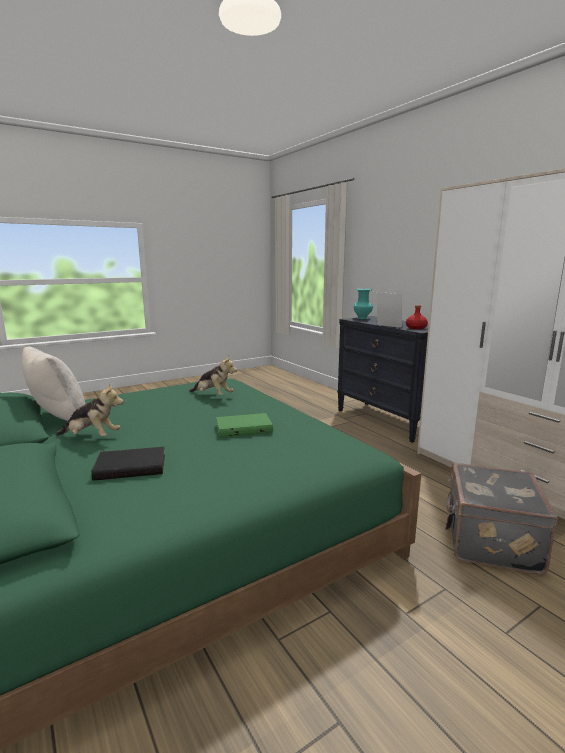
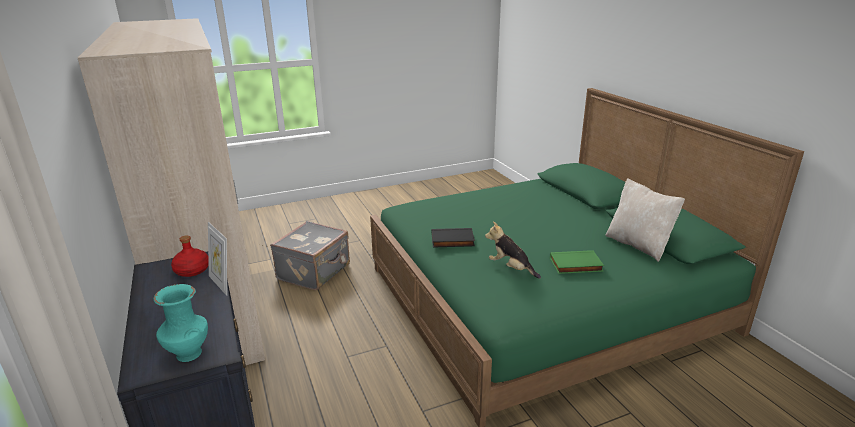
camera: 170 degrees left, 10 degrees up
plush toy [56,383,124,437] -> none
black book [91,447,165,481] -> black book moved to [432,228,475,248]
green book [216,413,273,438] -> green book moved to [550,250,604,274]

